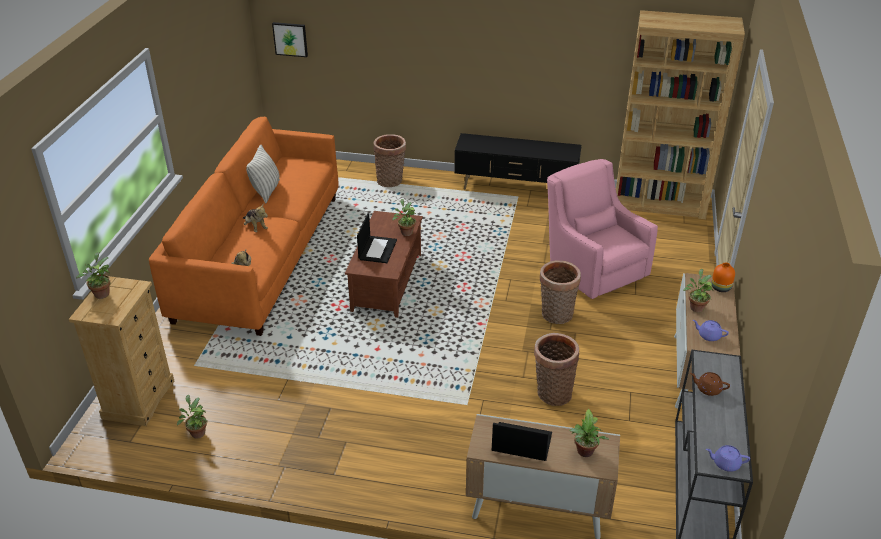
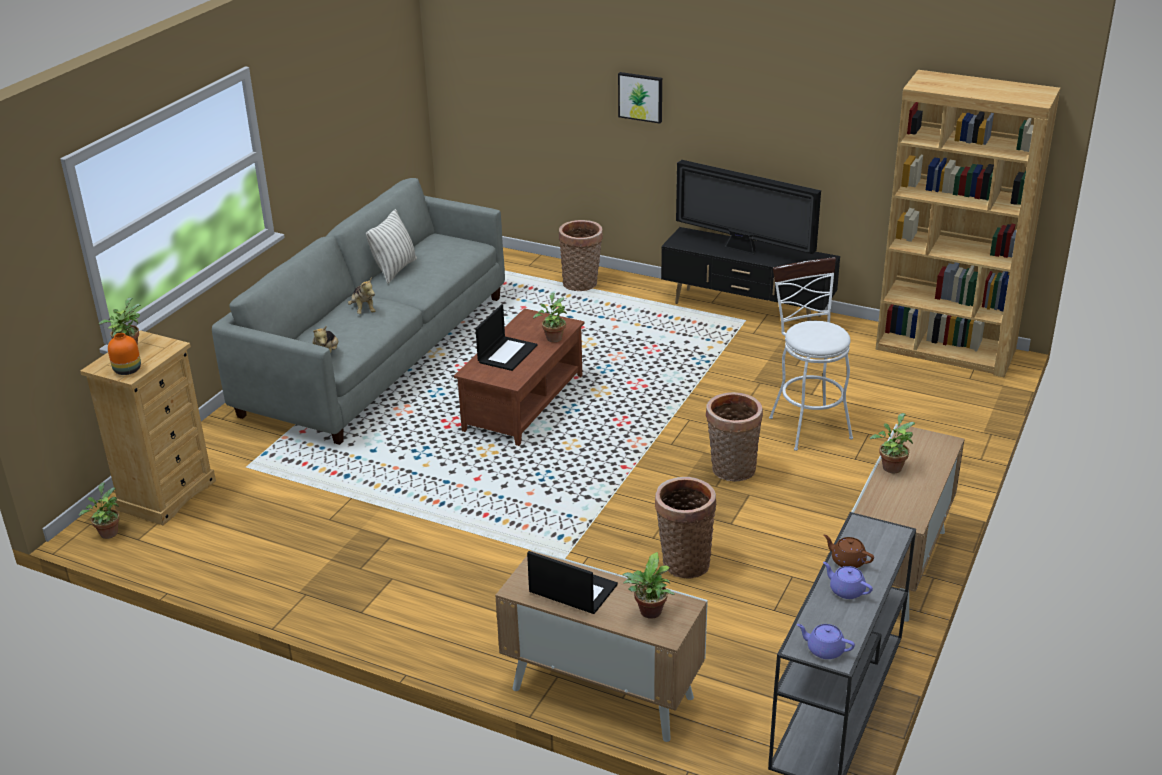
camera: 15 degrees right, 5 degrees down
orange sofa [149,117,339,336] -> grey sofa [212,178,505,445]
potted plant [177,395,207,439] -> potted plant moved to [79,483,119,539]
picture [272,22,308,57] -> picture moved to [618,72,662,124]
pink armchair [547,159,658,299] -> white stool [769,257,853,451]
purple teapot [693,320,729,341] -> purple teapot moved to [823,562,873,599]
orange vase [711,262,735,292] -> orange vase moved to [108,333,141,375]
none -> television [676,160,821,254]

